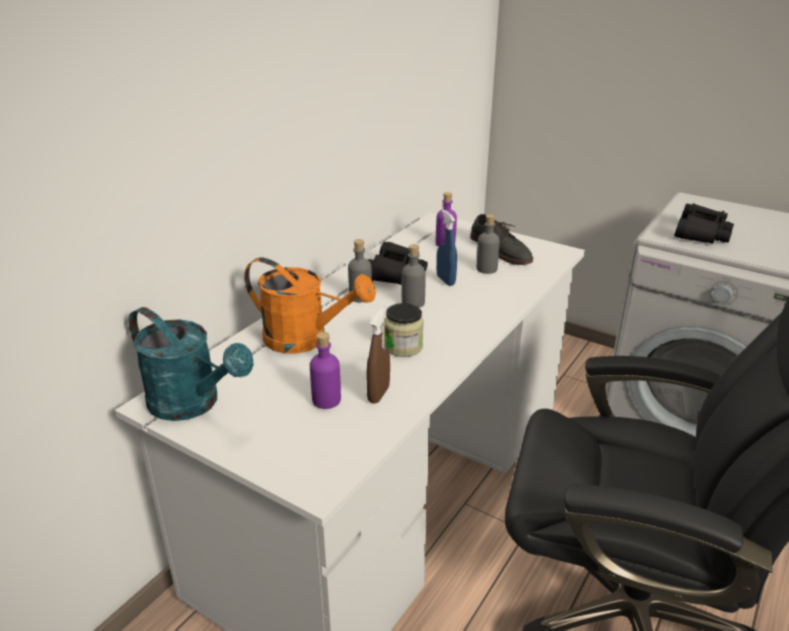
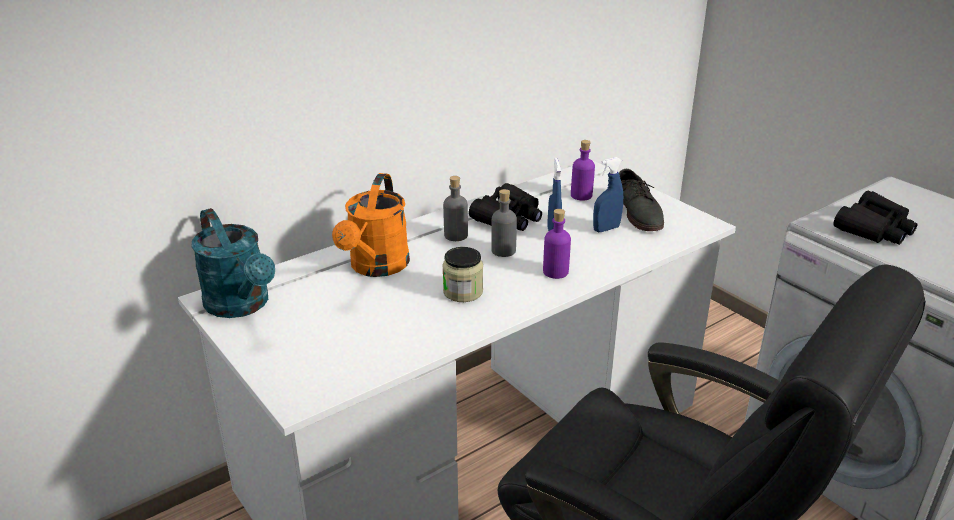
camera: 20 degrees right, 0 degrees up
orange watering can [244,258,376,354] -> orange watering can turned 60 degrees clockwise [332,173,410,277]
purple bottle [310,332,341,409] -> purple bottle moved to [543,209,571,279]
brown spray bottle [366,307,390,404] -> none
grey bottle [476,214,500,274] -> blue spray bottle [593,157,623,232]

